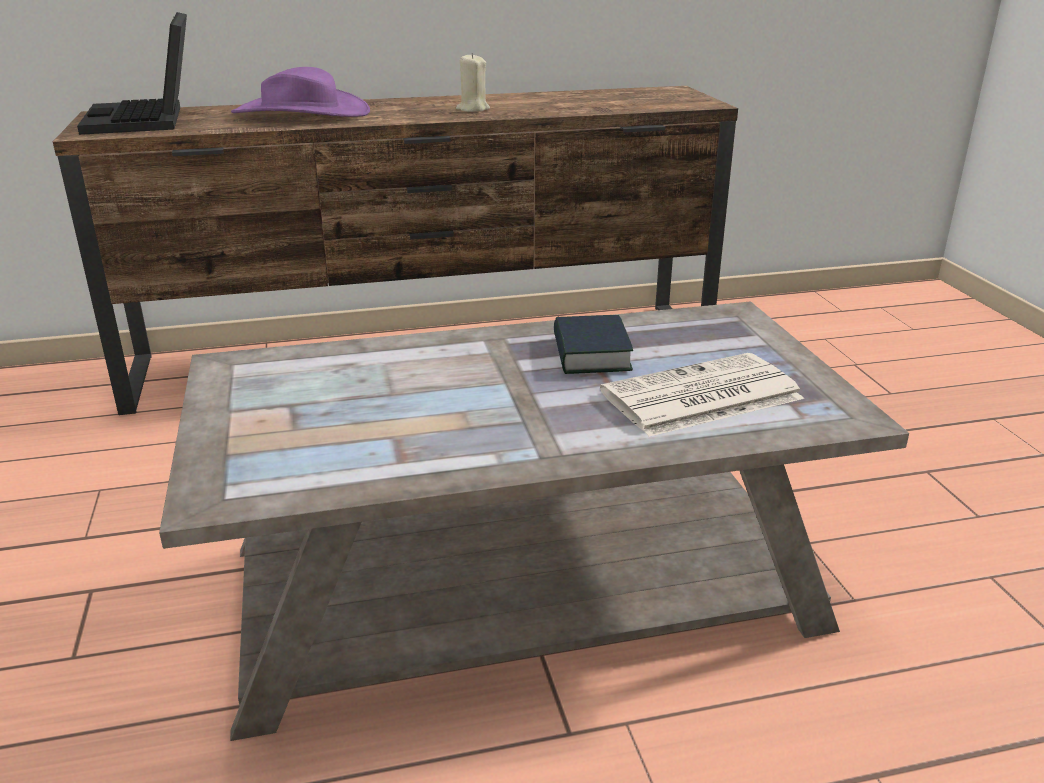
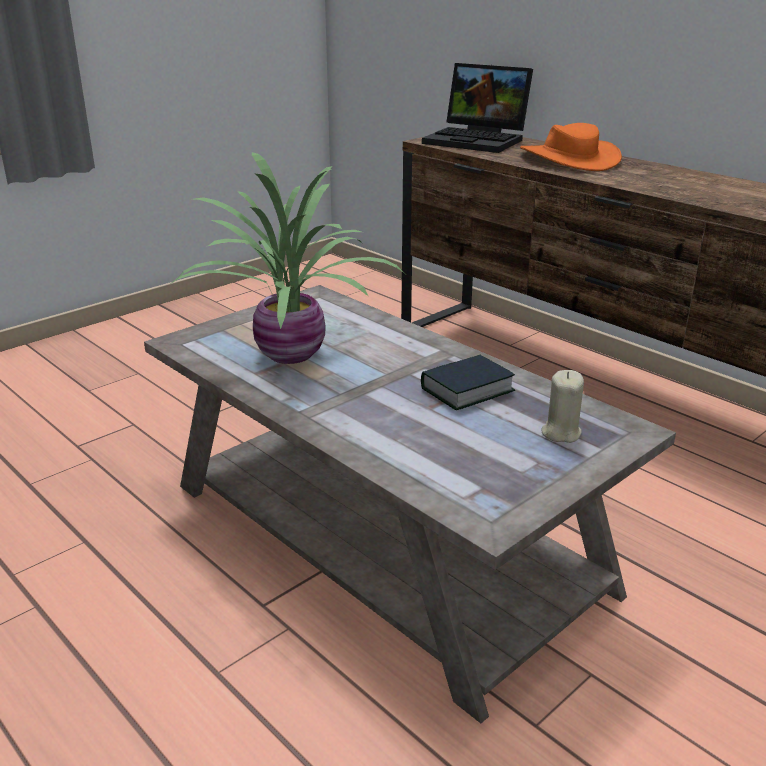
camera: 60 degrees right, 0 degrees up
laptop [77,12,187,135] -> laptop turned 105 degrees counterclockwise [422,63,533,153]
purple hat [231,67,370,117] -> orange hat [520,123,622,171]
beige candle [456,53,490,112] -> beige candle moved to [542,370,584,443]
newspaper [600,353,804,437] -> none
none -> potted plant [170,152,405,364]

